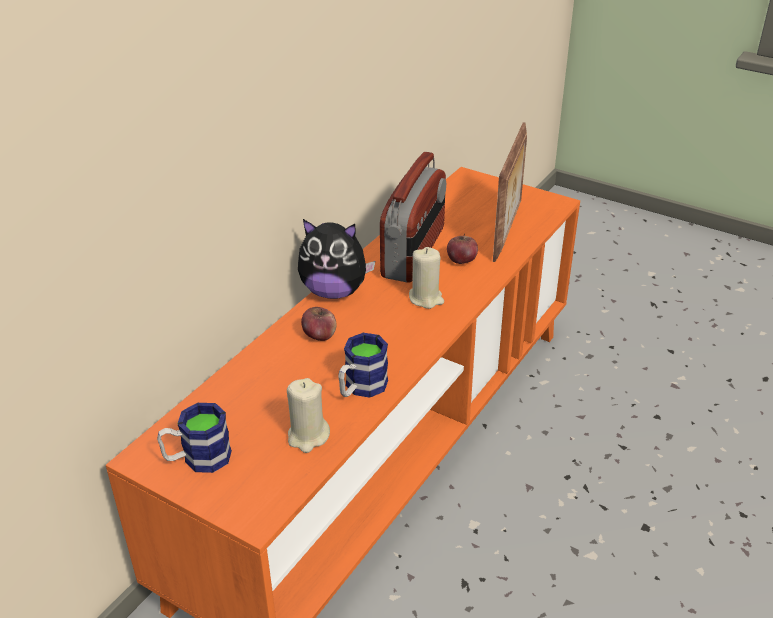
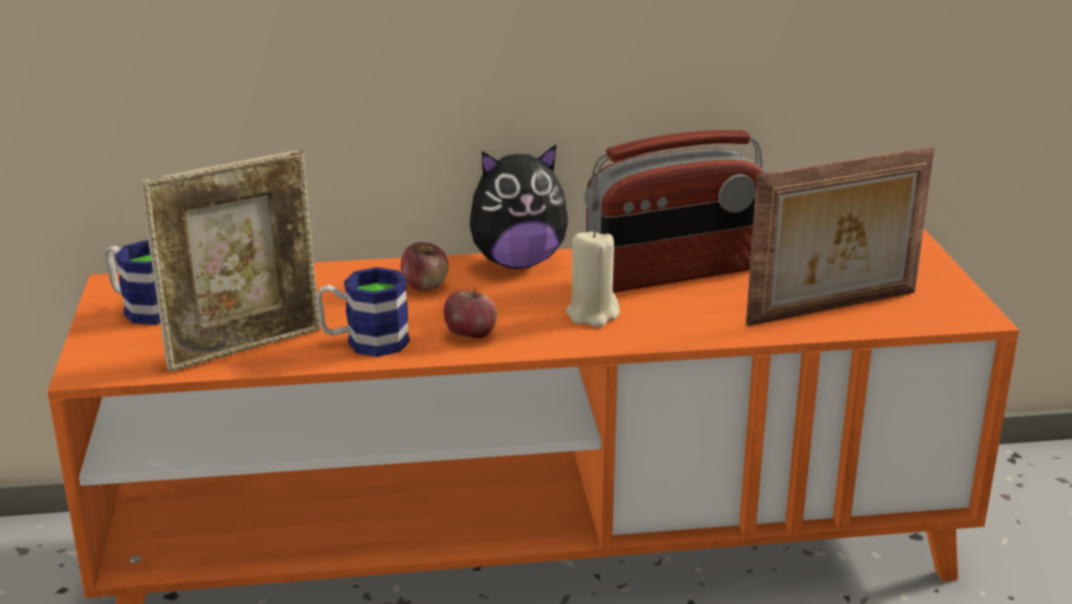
camera: 50 degrees right, 10 degrees down
beige candle [287,378,330,453] -> picture frame [140,150,321,372]
plush toy [298,219,375,299] -> plush toy turned 75 degrees counterclockwise [470,145,568,269]
apple [447,234,478,264] -> apple moved to [444,289,497,338]

